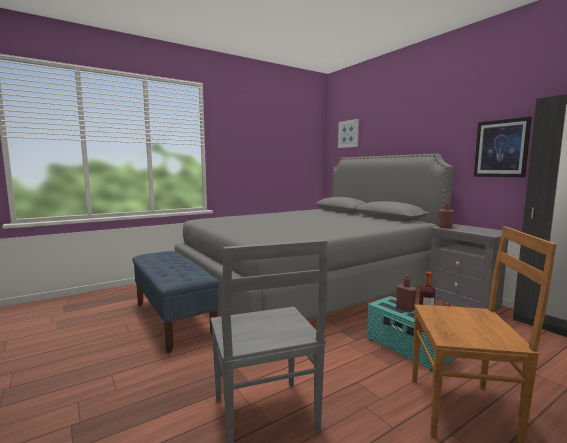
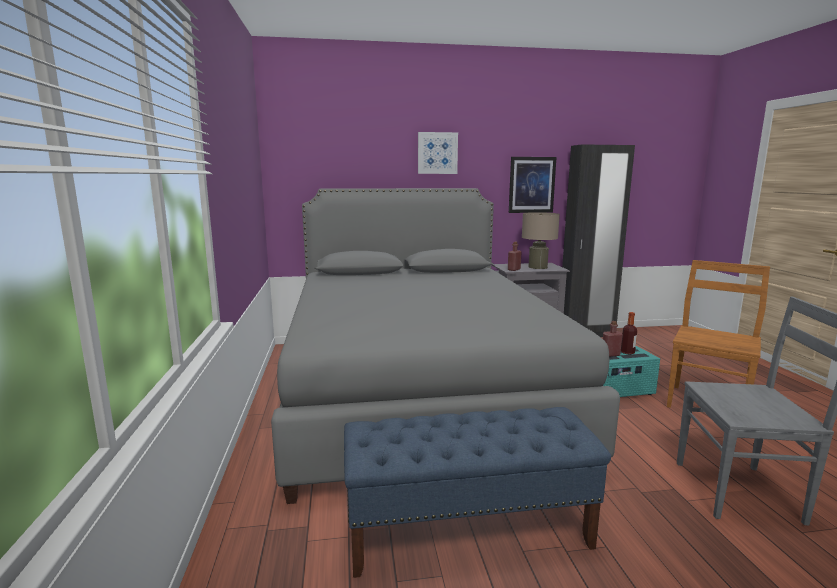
camera: 65 degrees left, 5 degrees up
picture [338,119,359,148] -> picture moved to [418,132,458,174]
none -> beige table lamp [522,212,560,269]

